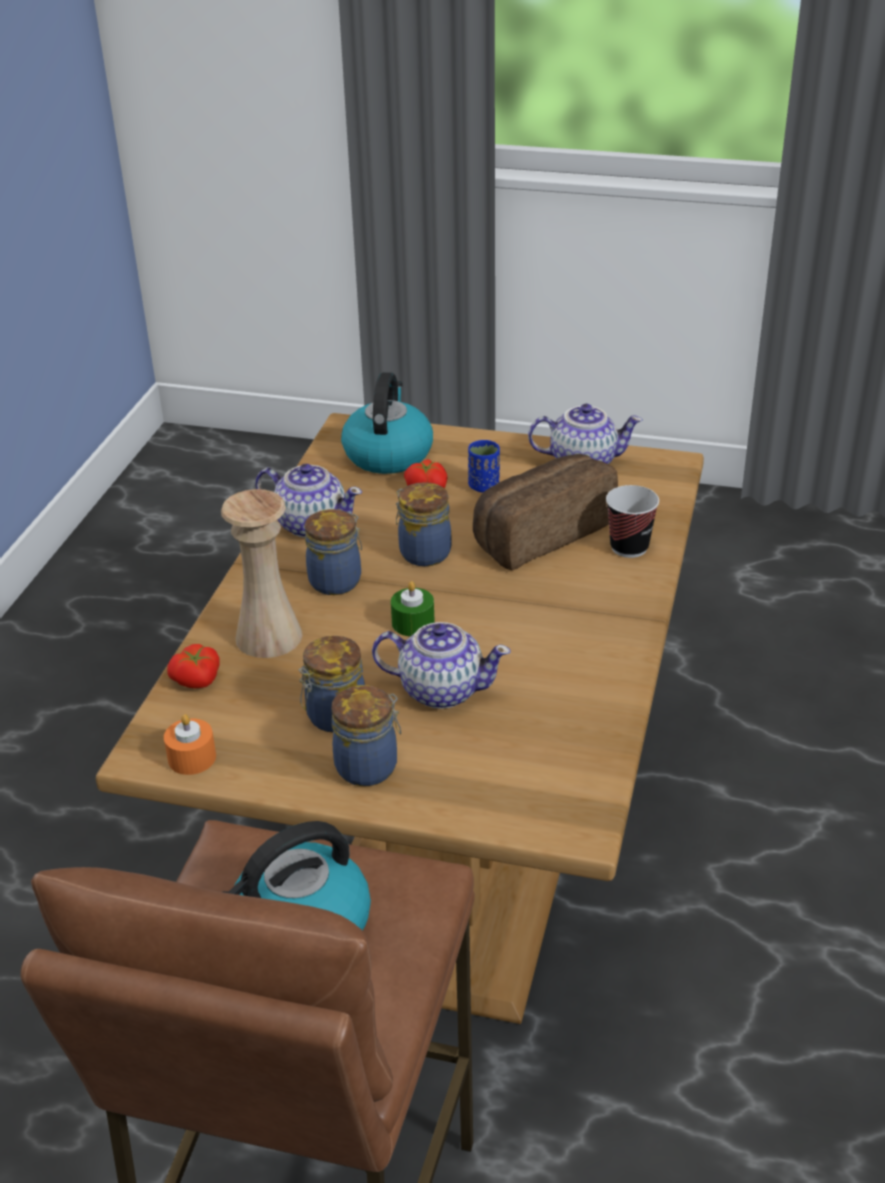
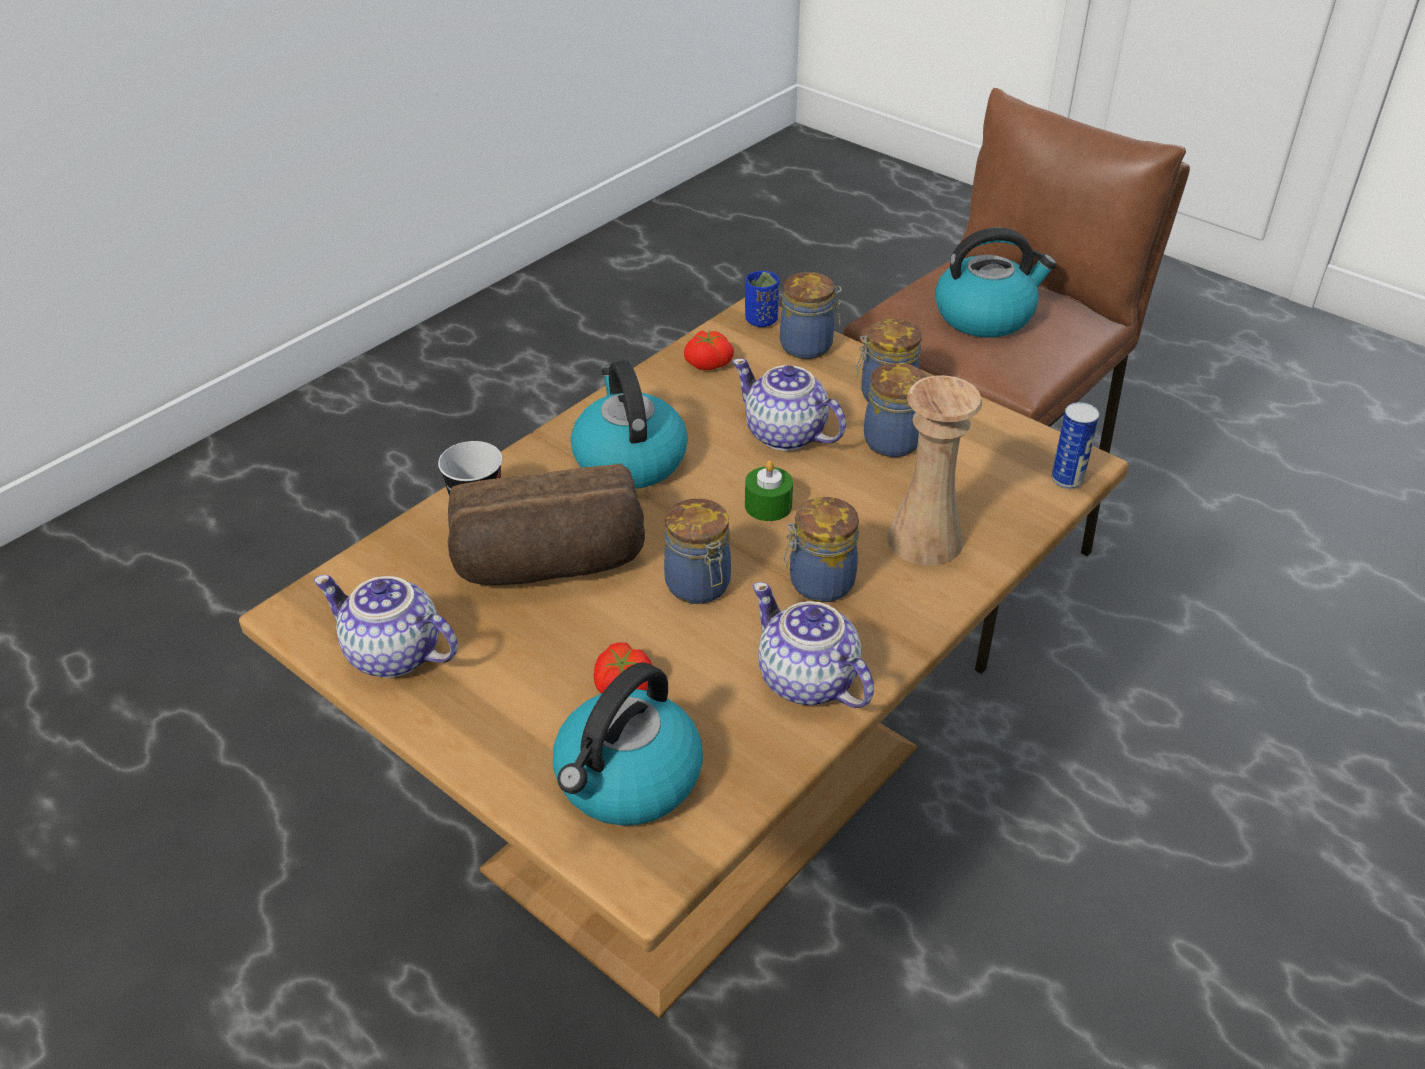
camera: 155 degrees left, 5 degrees up
orange candle [164,714,216,775] -> none
tomato [167,644,220,688] -> tomato moved to [684,330,734,370]
blue cup [468,440,500,492] -> blue cup moved to [745,271,779,327]
none -> kettle [571,360,688,489]
none -> jar [780,272,842,359]
none -> can [1051,402,1099,489]

